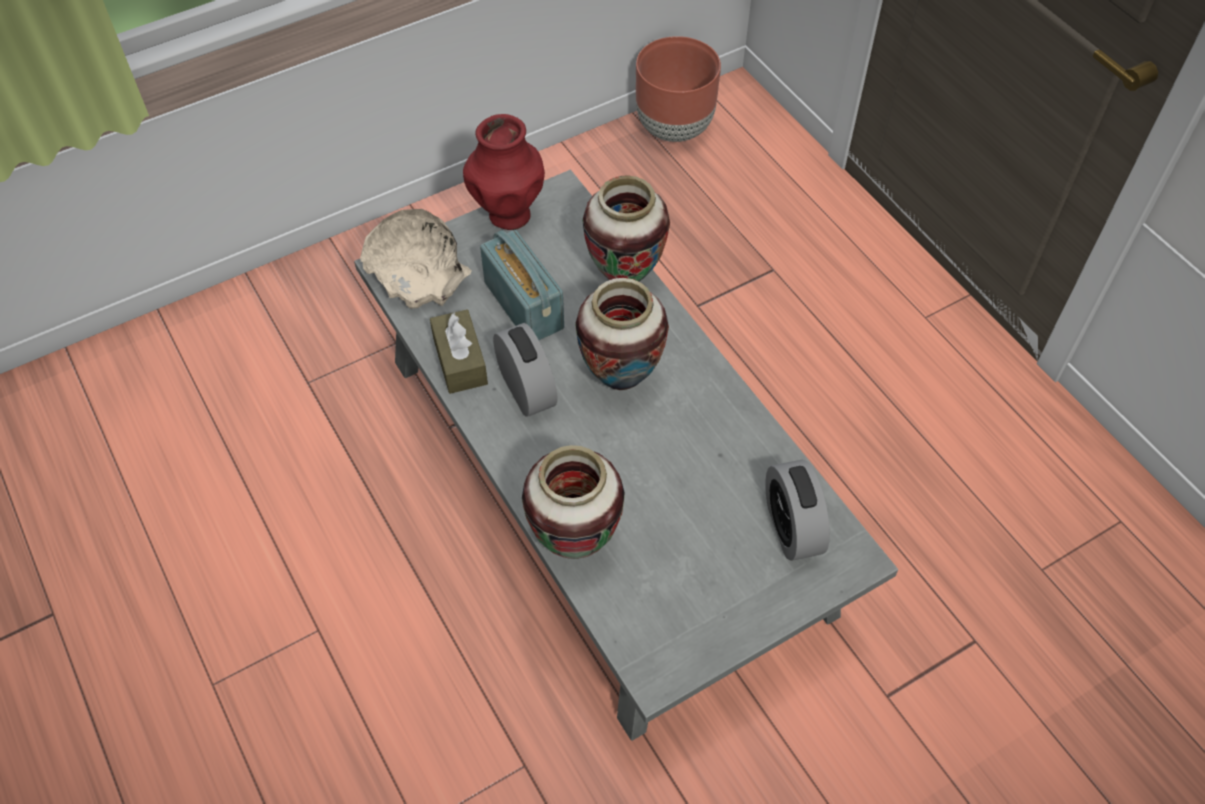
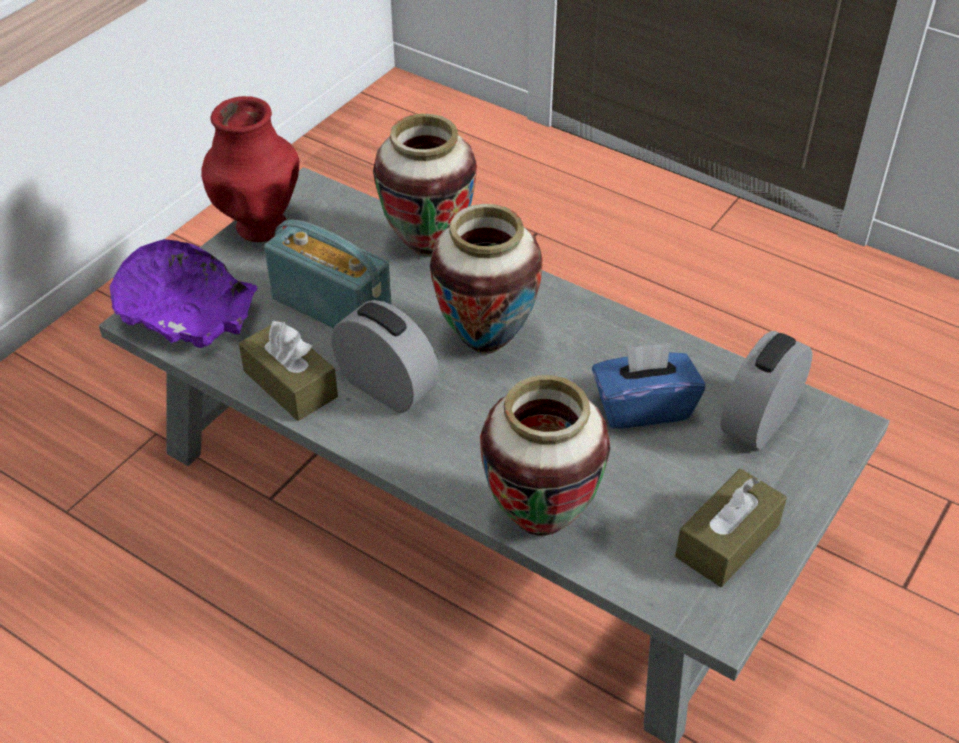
camera: 25 degrees left, 10 degrees down
beige bowl [360,209,472,308] -> purple bowl [110,239,257,348]
brown planter [636,36,721,142] -> none
alarm clock [765,460,830,561] -> alarm clock turned 75 degrees clockwise [720,331,812,450]
none -> blue tissue box [592,343,705,429]
none -> brown tissue box [675,469,787,587]

